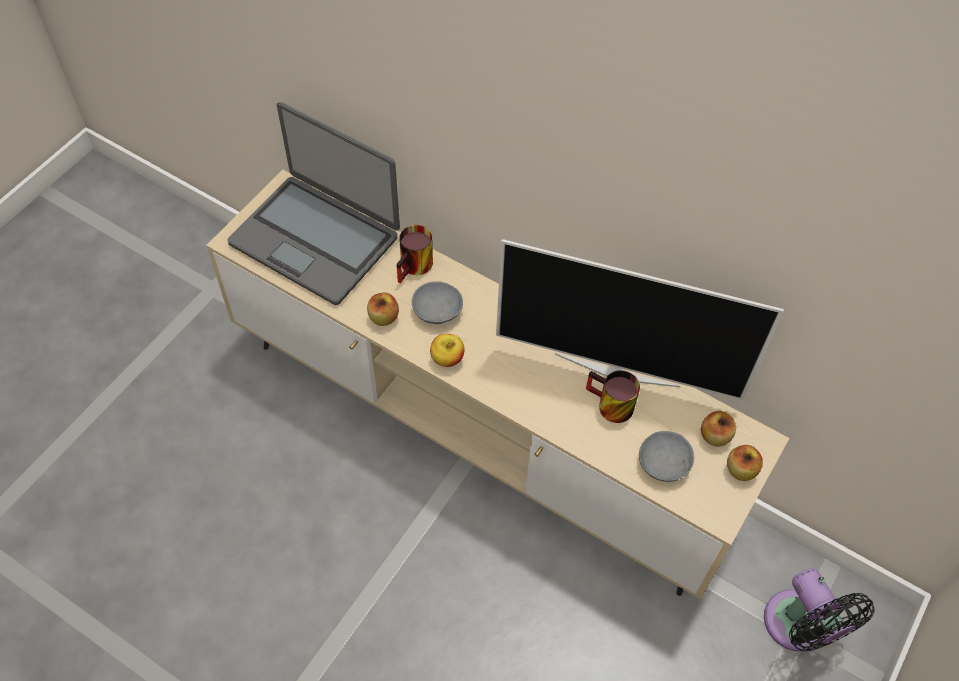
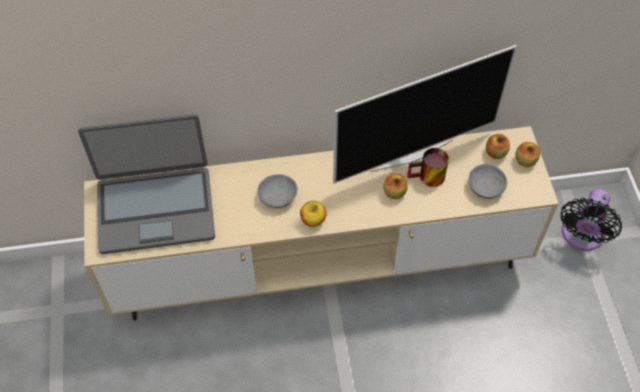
camera: 40 degrees left, 0 degrees up
apple [367,292,399,326] -> apple moved to [383,173,408,199]
mug [397,225,433,283] -> none
black fan [764,568,875,652] -> black fan turned 90 degrees clockwise [561,188,622,251]

